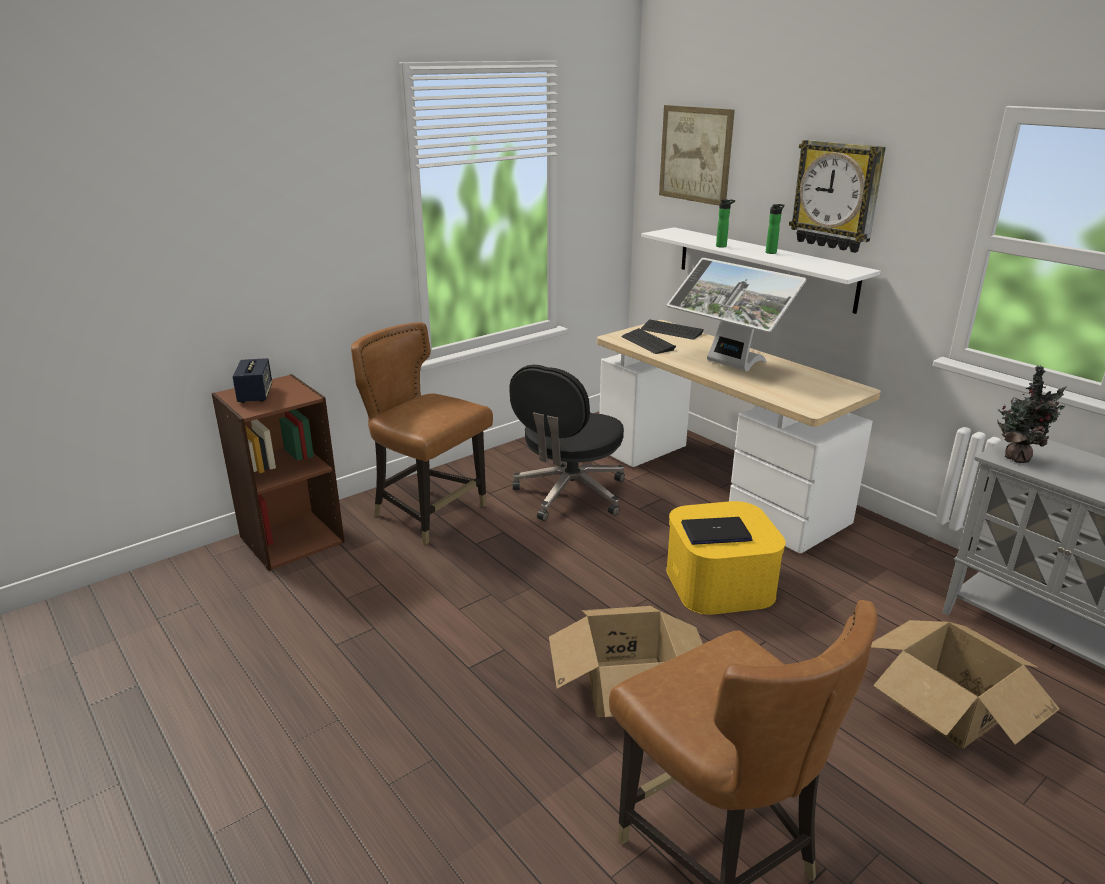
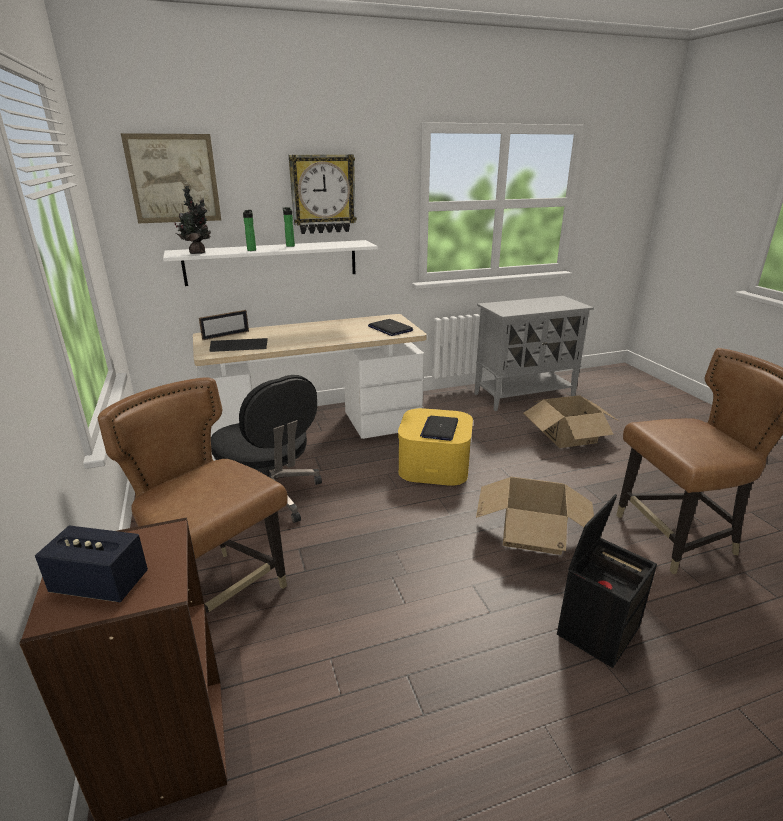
camera: 70 degrees left, 0 degrees up
brown chair [351,322,493,545] -> brown chair turned 75 degrees clockwise [98,377,288,613]
keyboard [641,319,704,340] -> picture frame [199,310,249,340]
monitor [667,258,806,371] -> none
potted plant [997,365,1067,463] -> potted plant moved to [174,186,211,254]
none -> laptop [368,319,413,336]
none -> black storage box [557,494,657,668]

